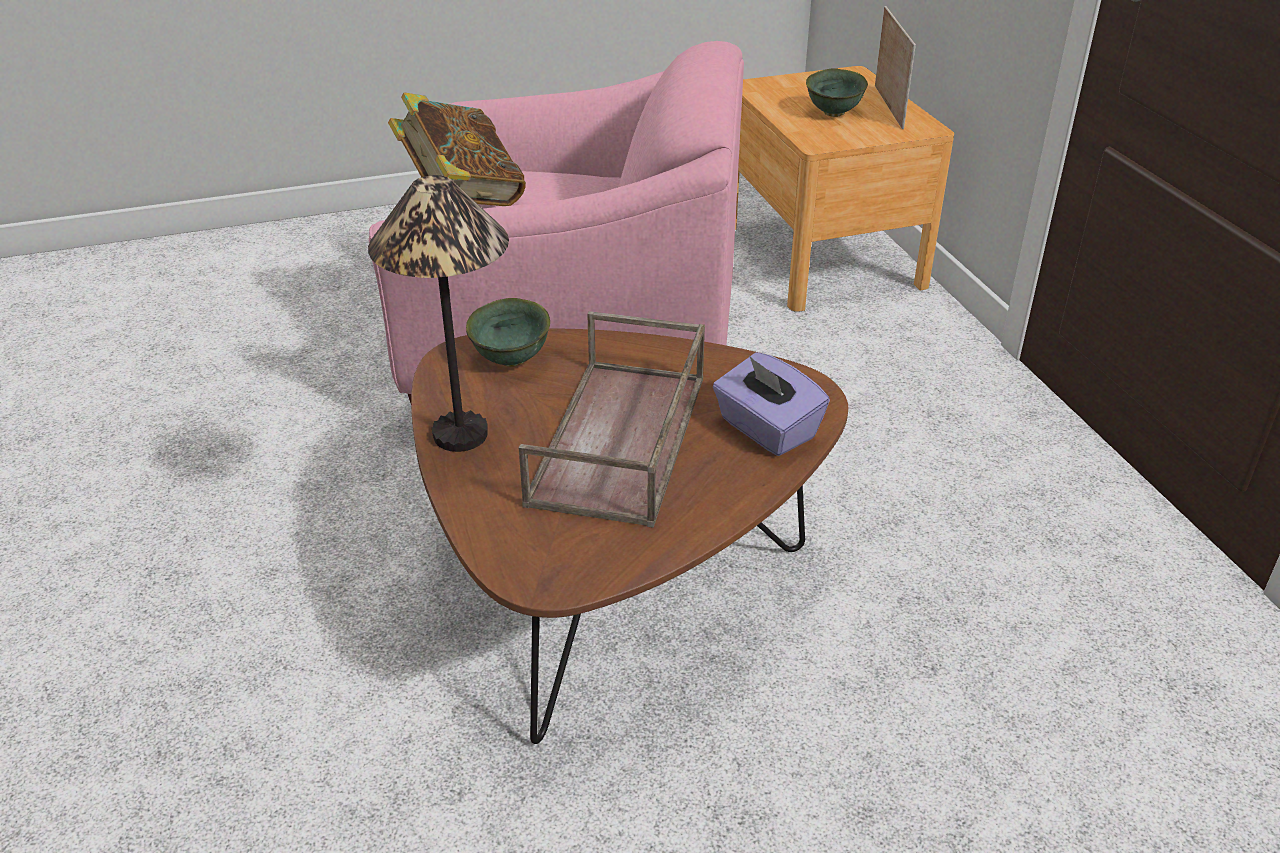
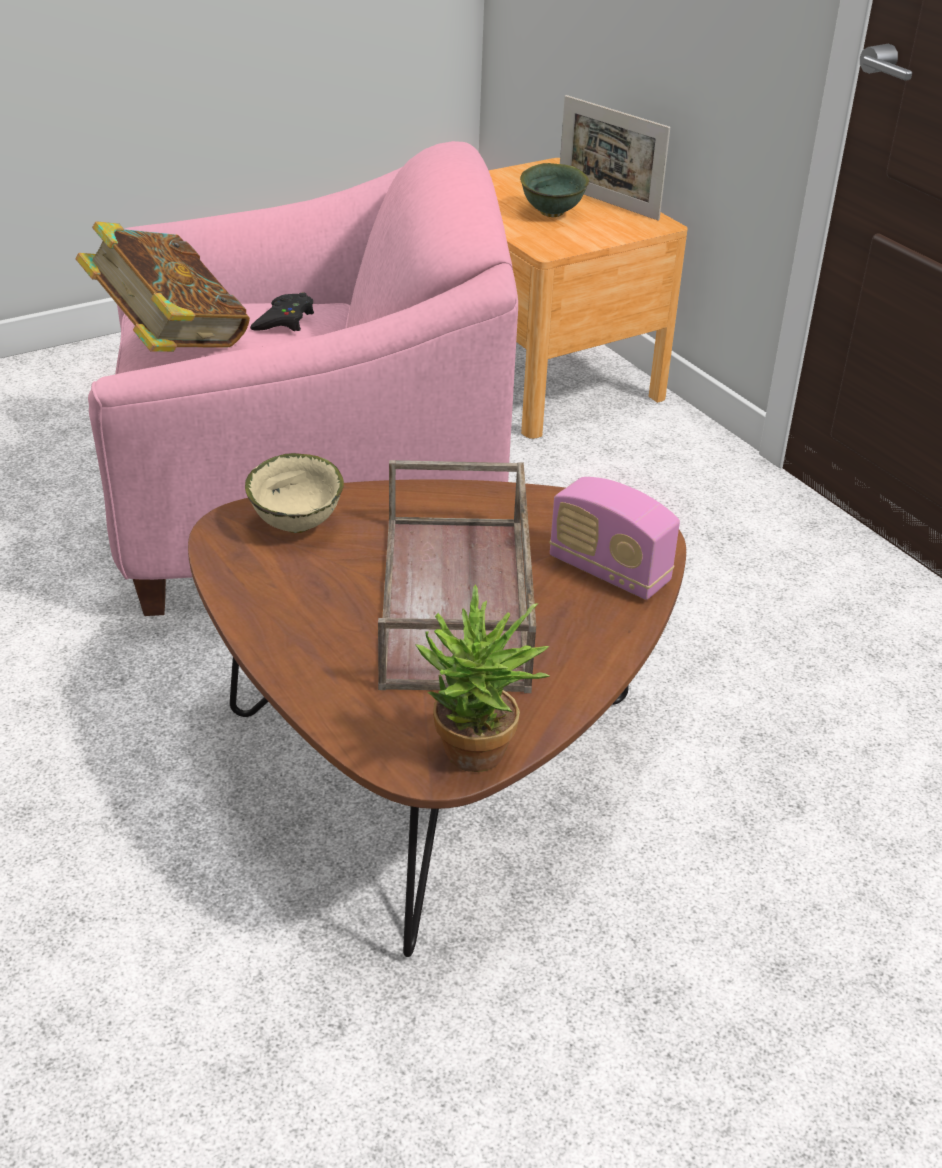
camera: 15 degrees left, 0 degrees up
table lamp [368,175,509,452] -> none
green bowl [466,298,550,367] -> beige bowl [245,453,344,533]
purple tissue box [713,352,830,456] -> radio [549,477,680,600]
picture frame [875,6,916,129] -> picture frame turned 150 degrees clockwise [560,95,670,221]
none -> black game controller [250,293,314,332]
none -> potted plant [415,585,550,772]

